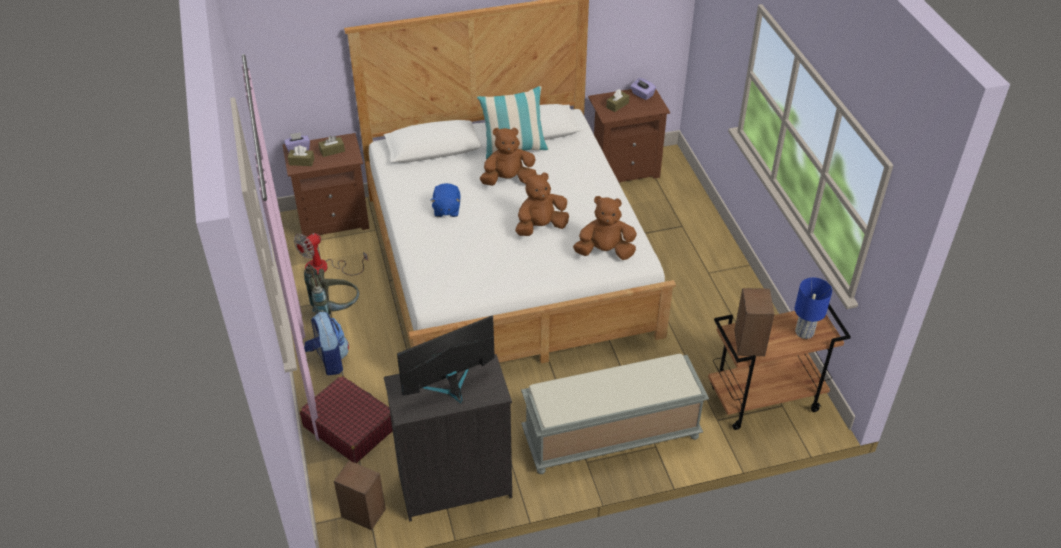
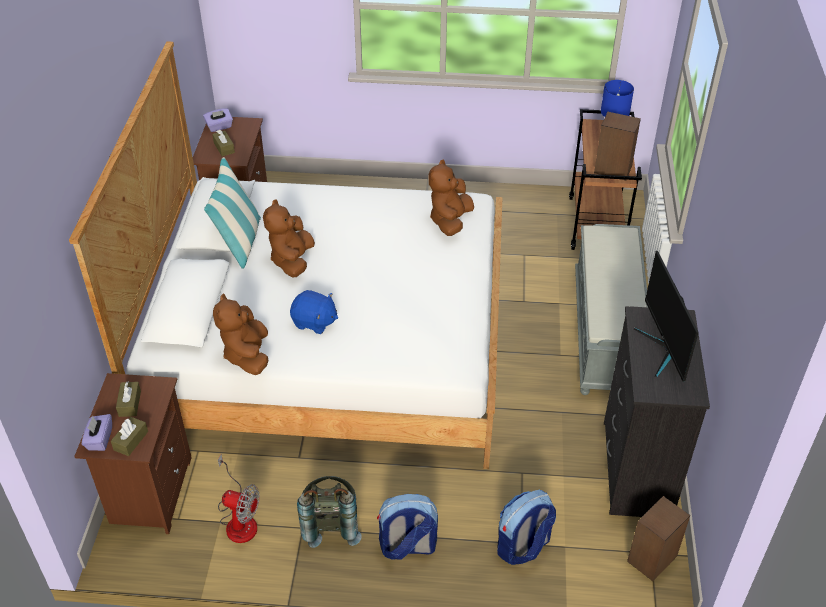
camera: 70 degrees left, 0 degrees up
fan [294,233,368,275] -> fan turned 45 degrees counterclockwise [218,454,260,543]
red suitcase [299,376,393,463] -> backpack [497,490,556,565]
brown plush toy [515,172,569,236] -> brown plush toy moved to [213,294,268,375]

